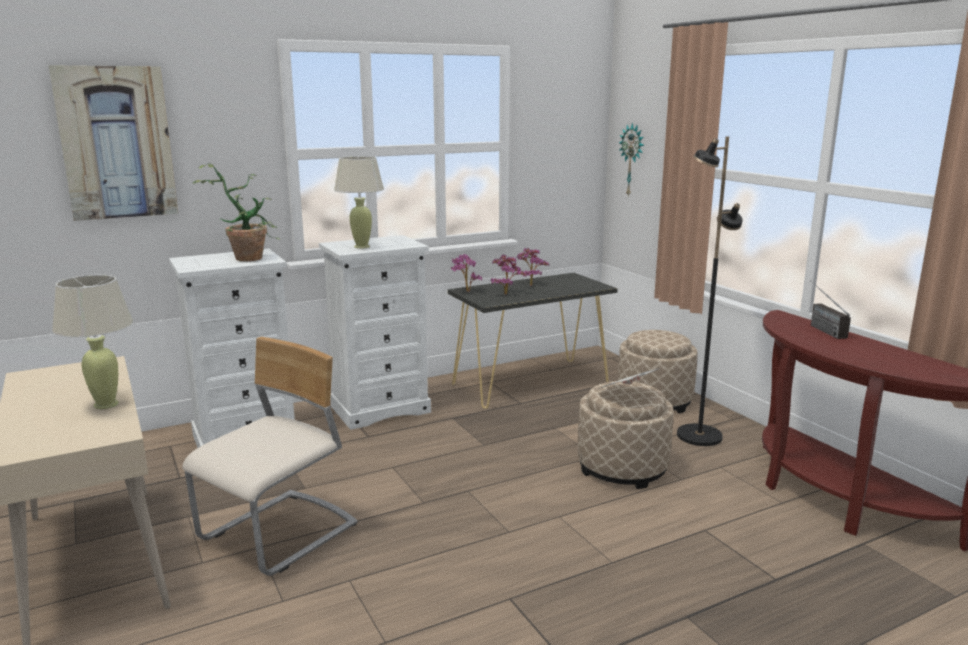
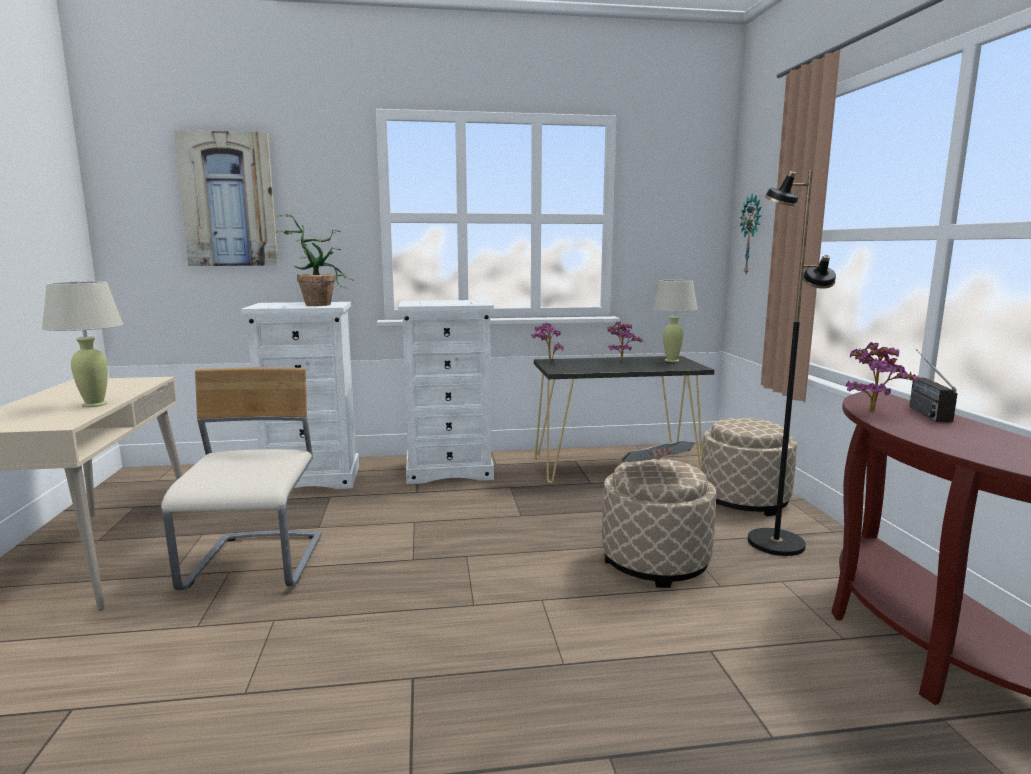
camera: 20 degrees right, 5 degrees down
beige chair [182,337,358,576] -> beige chair turned 60 degrees counterclockwise [161,367,322,590]
beige table lamp [334,156,384,249] -> beige table lamp moved to [652,280,698,362]
potted plant [491,255,527,295] -> potted plant moved to [845,342,918,413]

